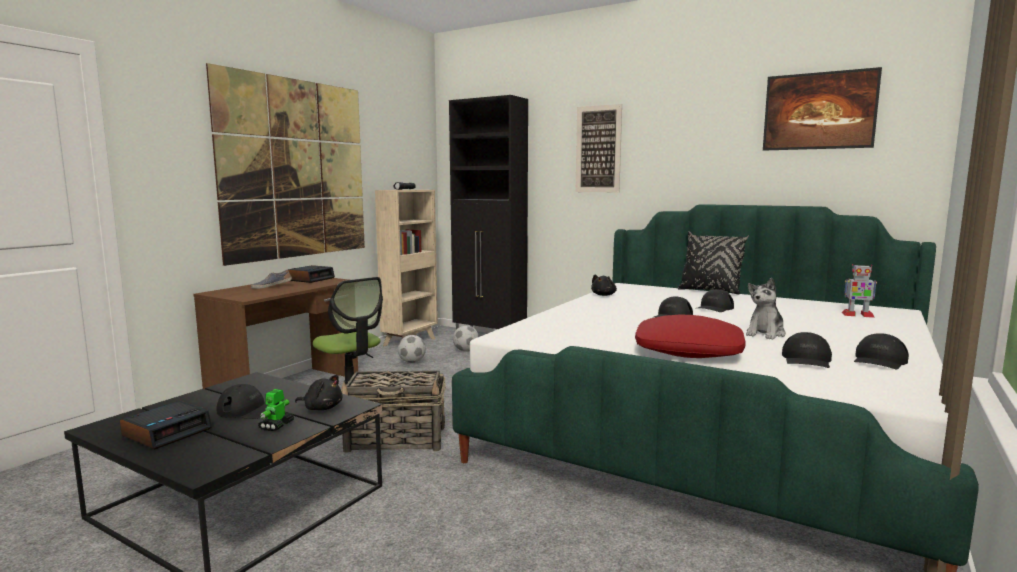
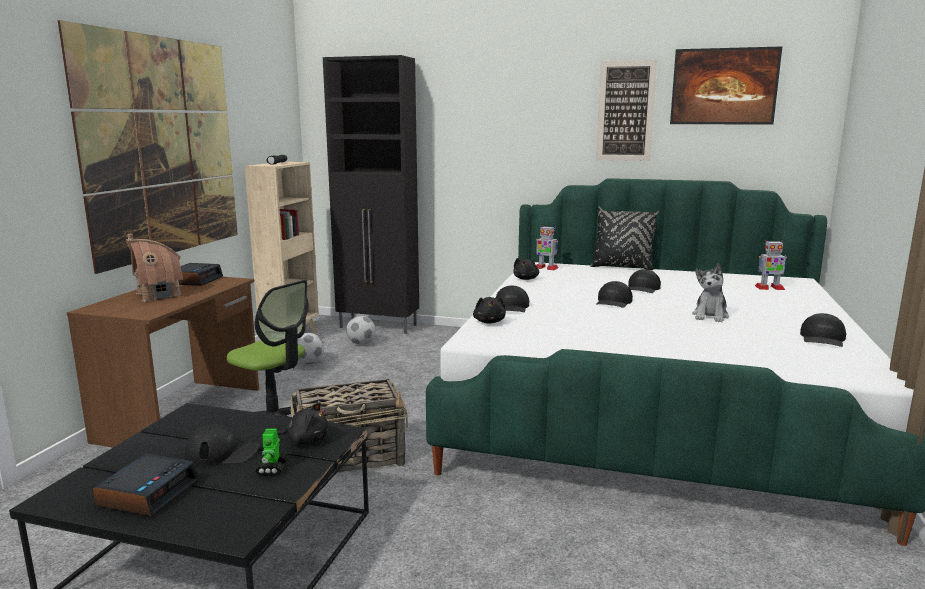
camera: 15 degrees left, 5 degrees up
shoe [251,270,292,289] -> toy house [126,234,183,302]
picture [575,104,622,192] -> picture moved to [596,60,657,161]
red pillow [635,315,745,358] -> none
black cap [782,332,832,368] -> black cap moved to [495,286,529,312]
none -> black plush toy [473,297,506,324]
none -> toy robot [536,226,559,270]

